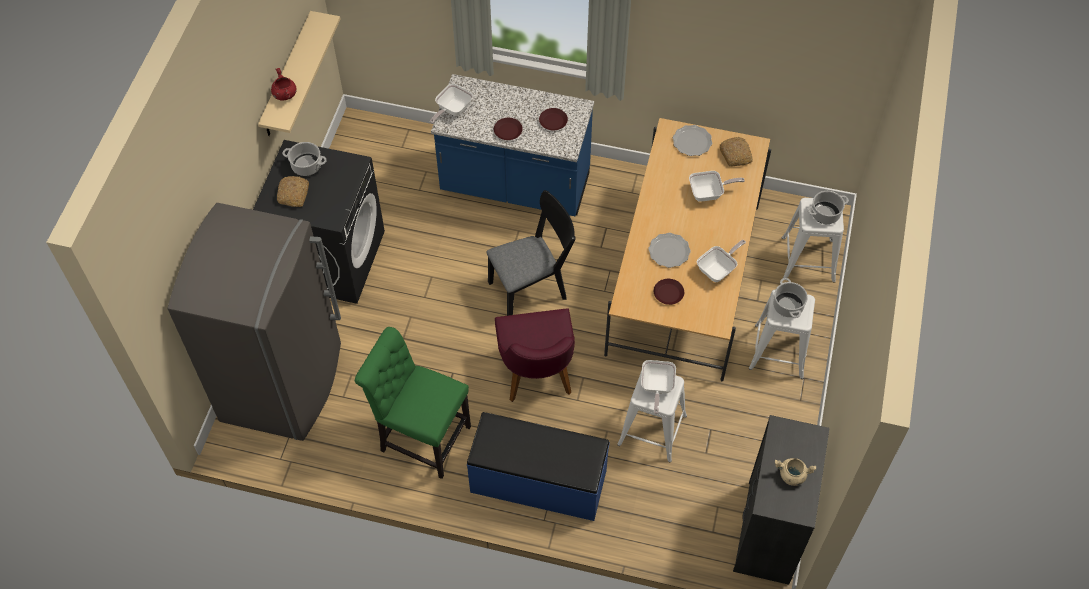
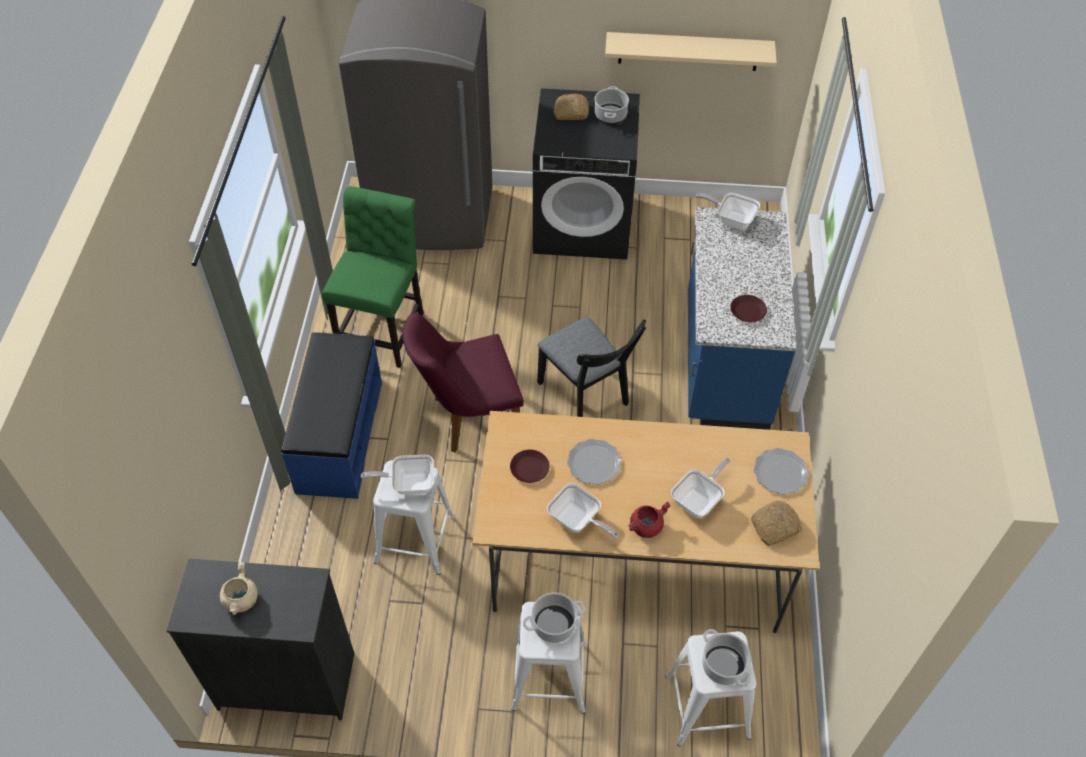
camera: 80 degrees right, 5 degrees down
red cooking pot [271,68,297,100] -> red cooking pot moved to [628,502,671,538]
brown plate [494,118,523,140] -> none
frying pan [689,171,745,202] -> frying pan turned 120 degrees counterclockwise [671,458,731,518]

